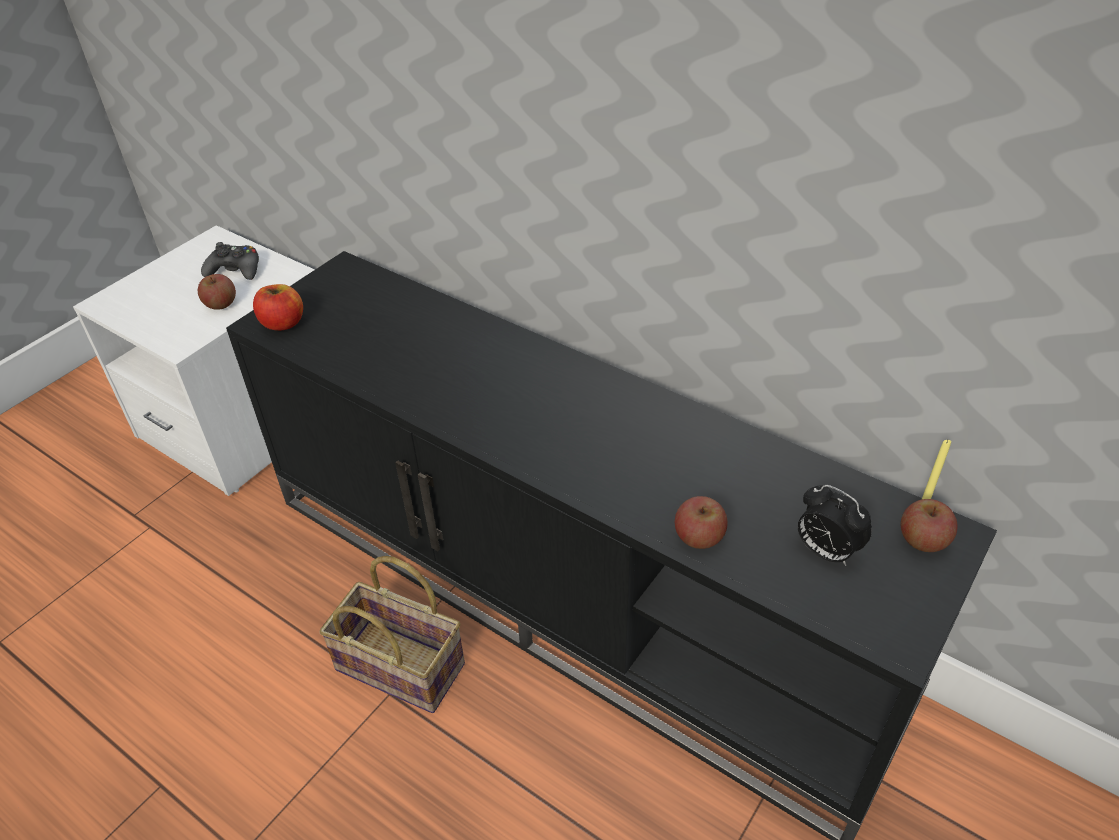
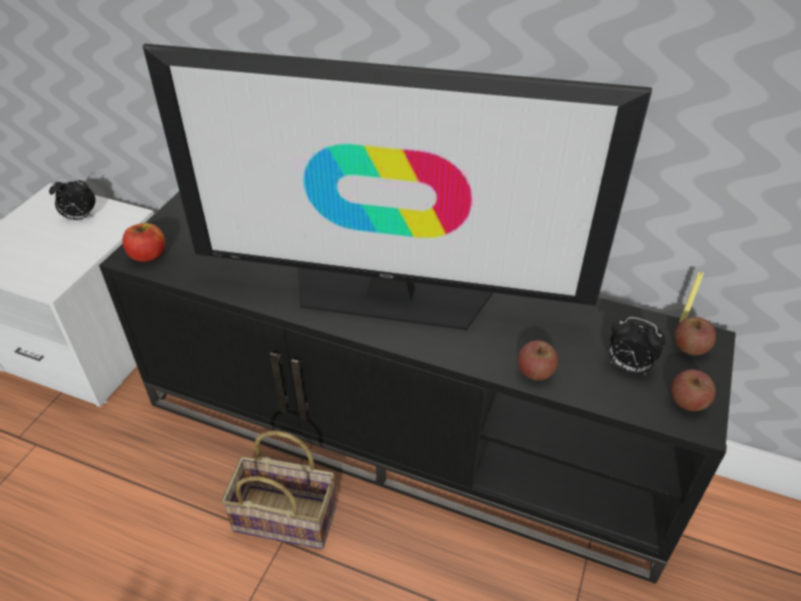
camera: 15 degrees left, 0 degrees up
apple [198,274,236,310] -> apple moved to [671,370,716,411]
black game controller [201,242,259,280] -> alarm clock [49,177,95,220]
none -> television [143,44,652,330]

